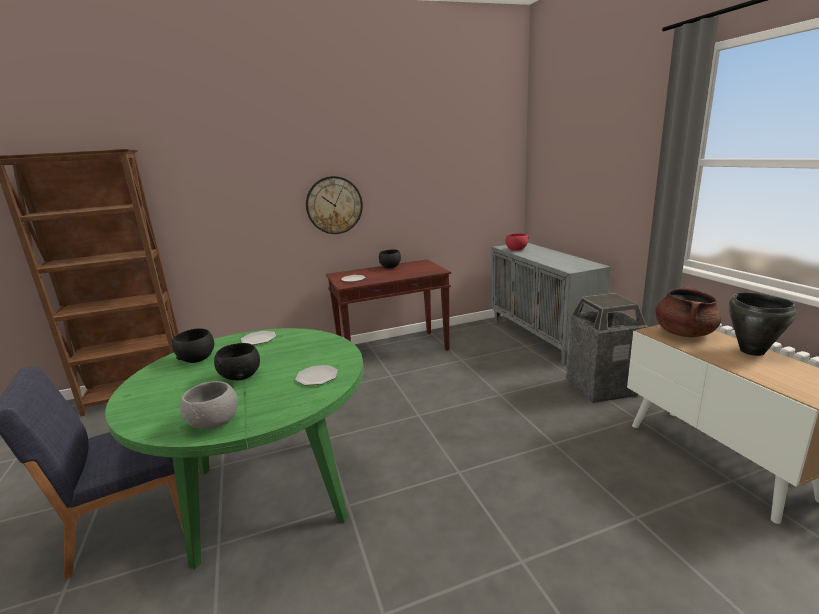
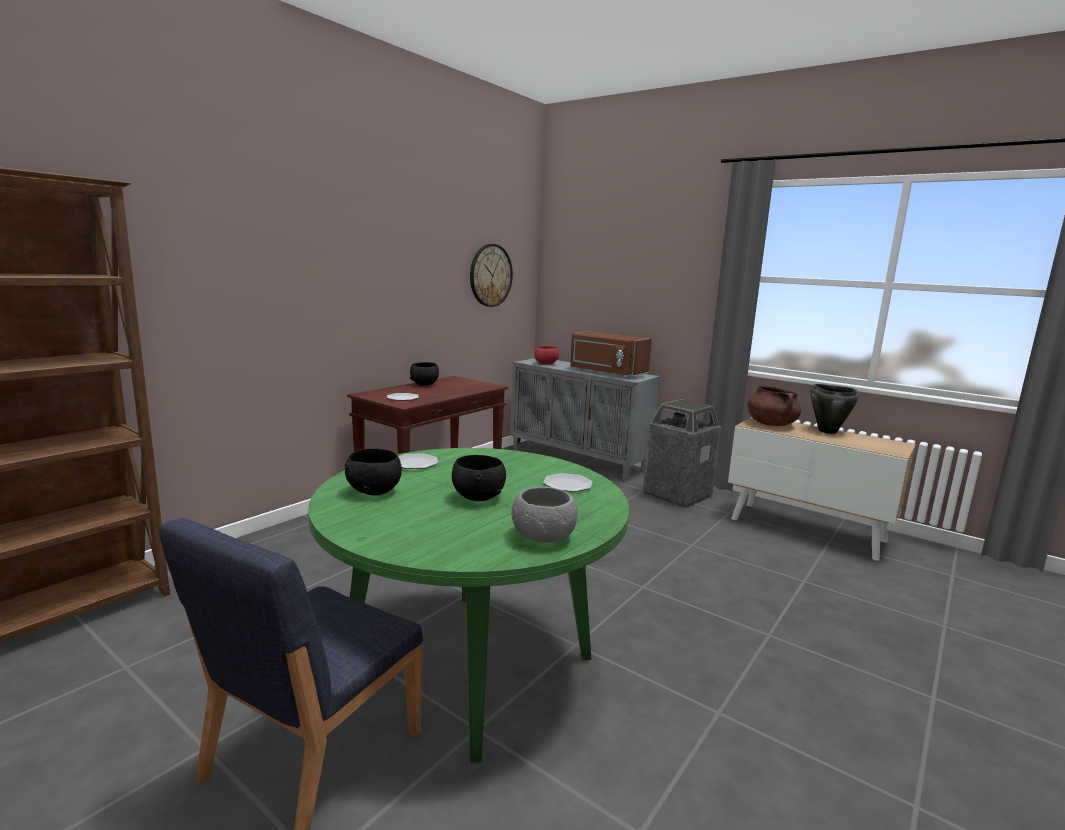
camera: 35 degrees left, 5 degrees down
wall clock [306,176,363,234] -> wall clock moved to [470,244,513,307]
none -> brown microwave [570,331,652,378]

